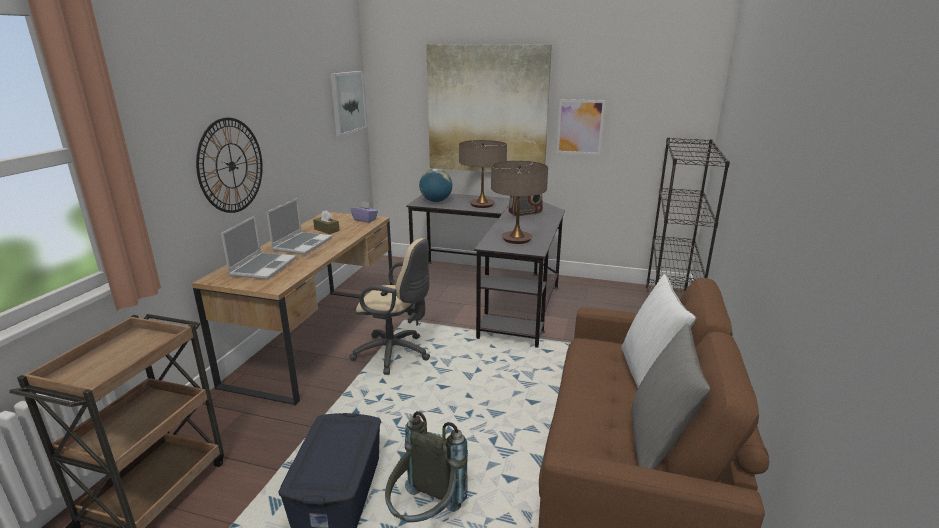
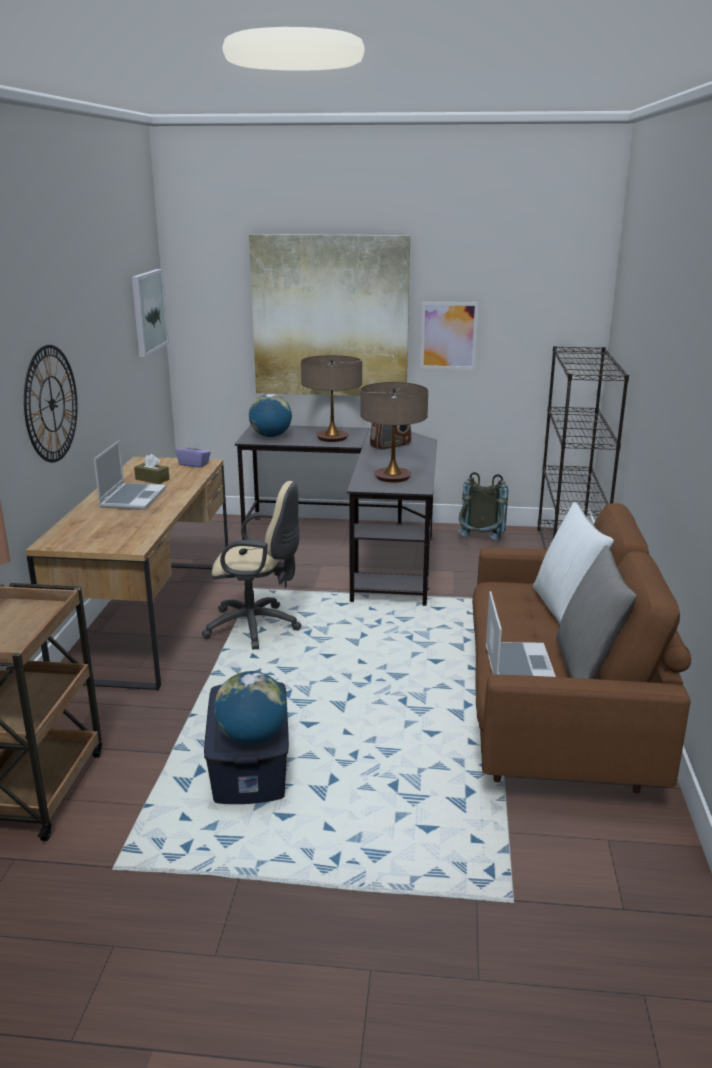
camera: 10 degrees left, 0 degrees up
laptop [221,216,296,279] -> laptop moved to [486,591,556,677]
grey backpack [385,411,468,522] -> grey backpack moved to [459,472,508,541]
none -> globe [214,671,287,745]

